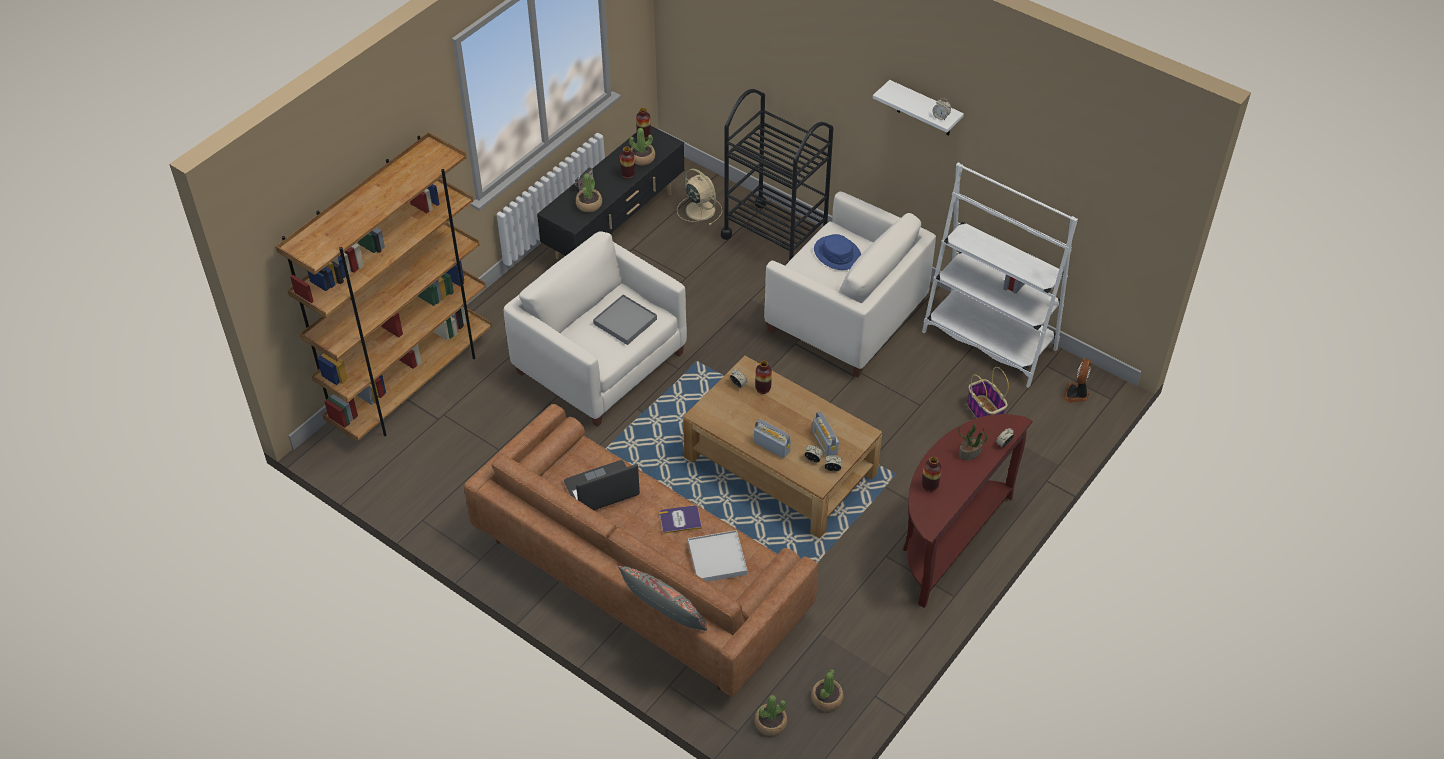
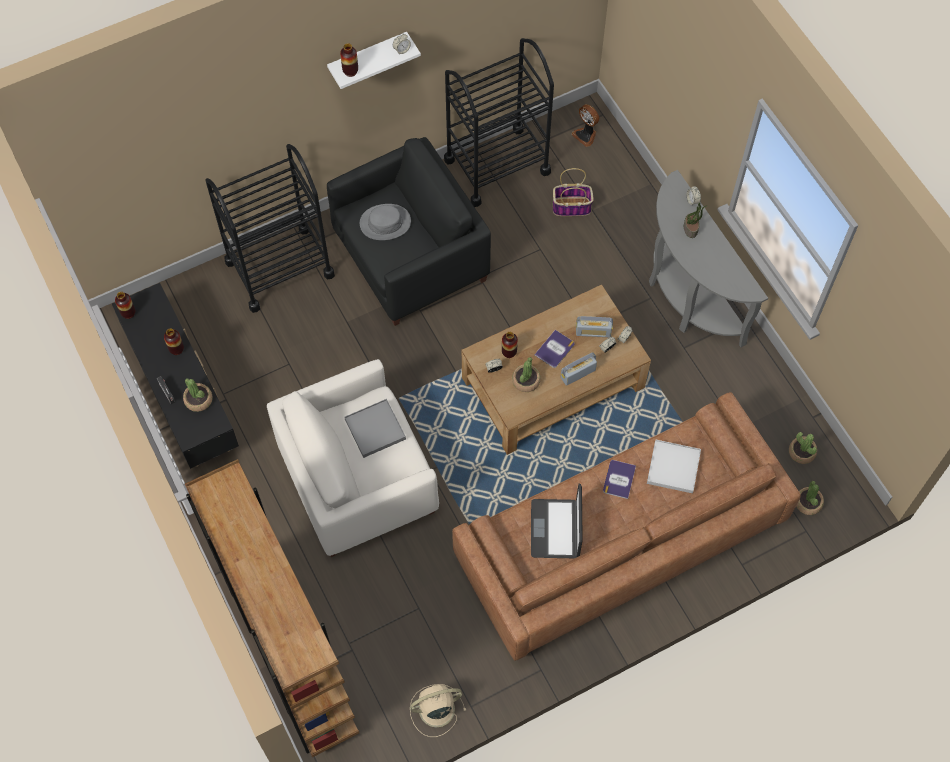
camera: 65 degrees left, 15 degrees up
grey pillow [618,566,707,631] -> none
potted plant [629,128,655,165] -> potted plant moved to [512,357,541,392]
beige fan [677,169,722,225] -> beige fan moved to [410,684,466,737]
white armchair [764,191,936,378] -> black armchair [327,137,491,326]
blue hat [814,234,861,270] -> grey hat [360,204,411,240]
brown console table [903,414,1033,608] -> grey console table [649,170,768,347]
white bookcase [922,162,1078,388] -> black cart [444,38,554,207]
vase [922,457,942,492] -> vase moved to [340,43,358,77]
none -> book [535,330,575,368]

